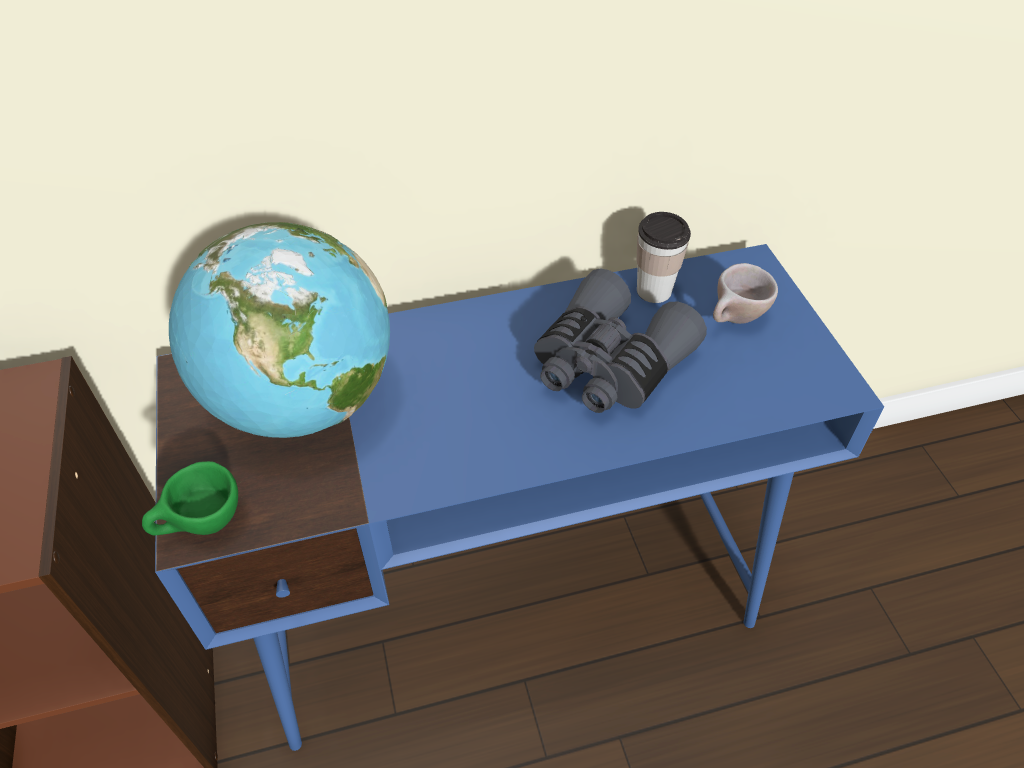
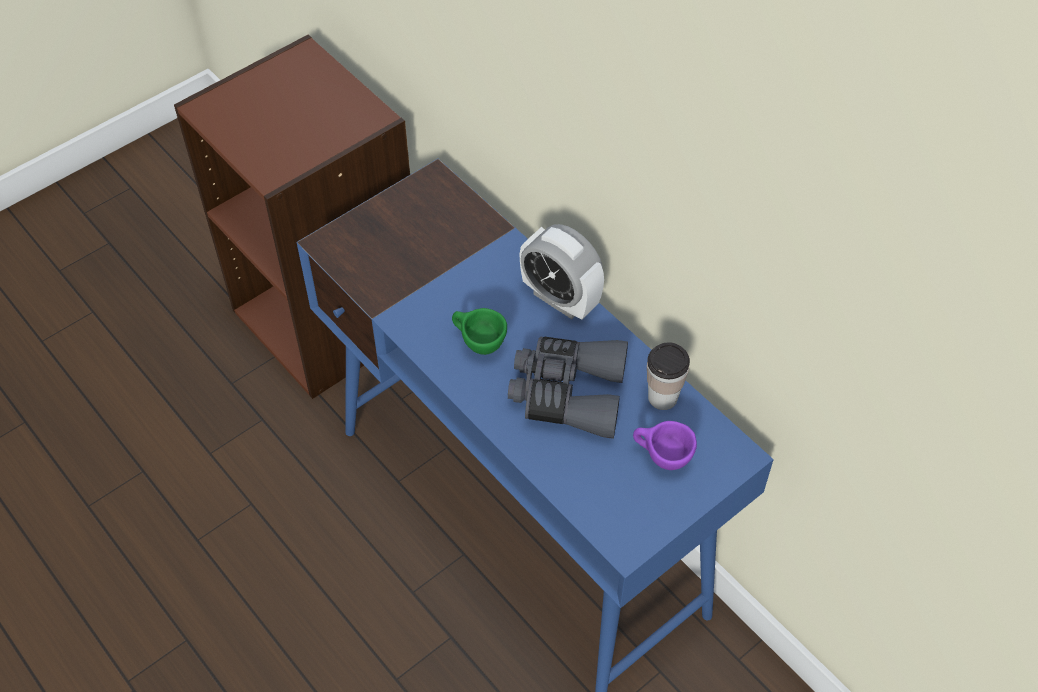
camera: 65 degrees right, 5 degrees up
green cup [142,461,238,535] -> green cup moved to [452,308,507,355]
globe [169,222,390,438] -> none
beige cup [713,263,778,324] -> purple cup [633,421,697,470]
none -> alarm clock [520,224,604,320]

